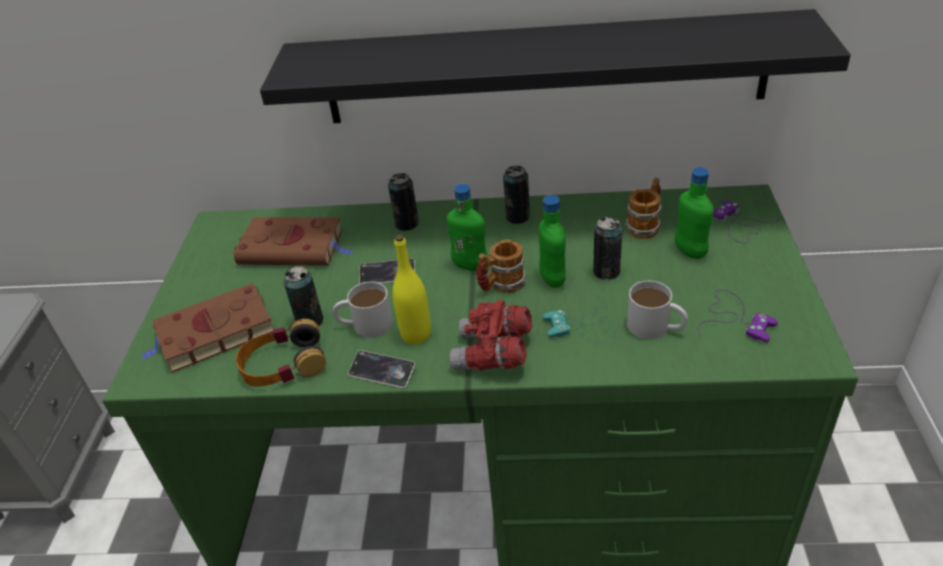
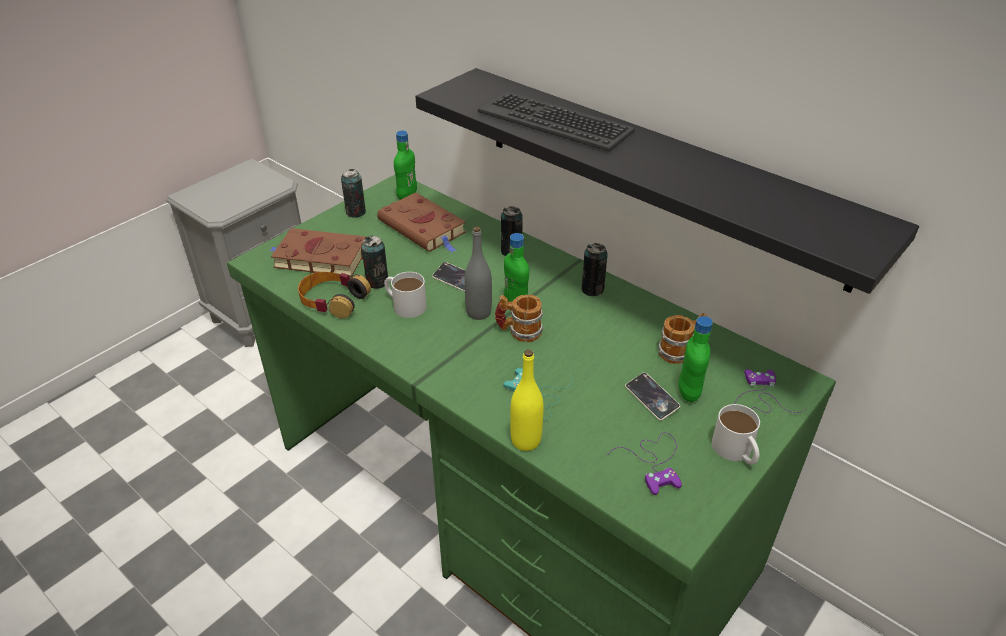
camera: 35 degrees right, 0 degrees up
phone [348,350,415,388] -> phone moved to [625,372,680,421]
yellow bottle [392,234,431,345] -> yellow bottle moved to [510,350,543,451]
red binoculars [450,300,532,370] -> none
green bottle [539,195,566,288] -> green bottle moved to [394,131,417,200]
can [593,217,622,280] -> can moved to [341,169,366,218]
white mug [627,281,688,339] -> white mug moved to [712,404,760,465]
none -> grey bottle [464,227,492,320]
none -> keyboard [478,92,635,152]

